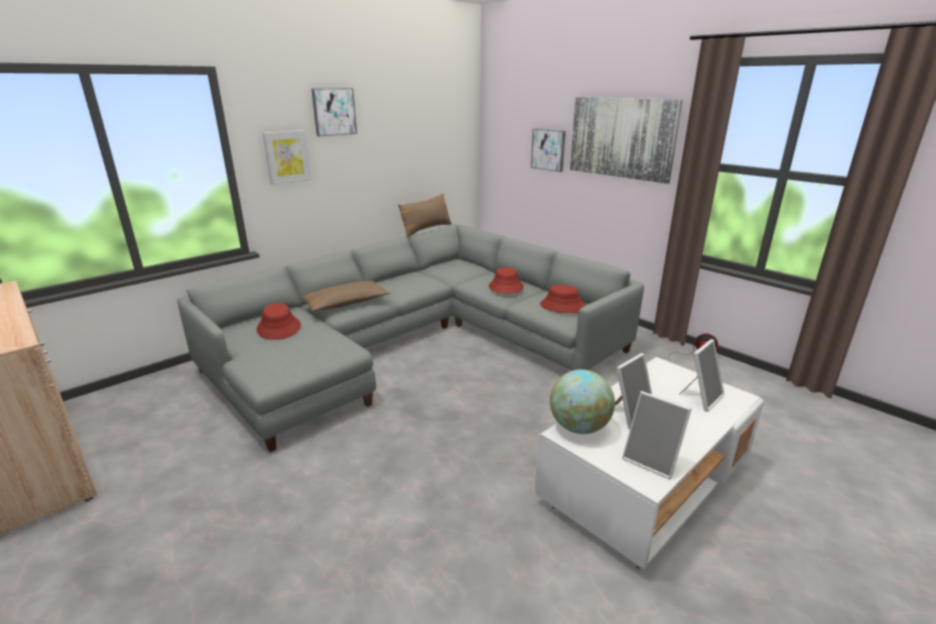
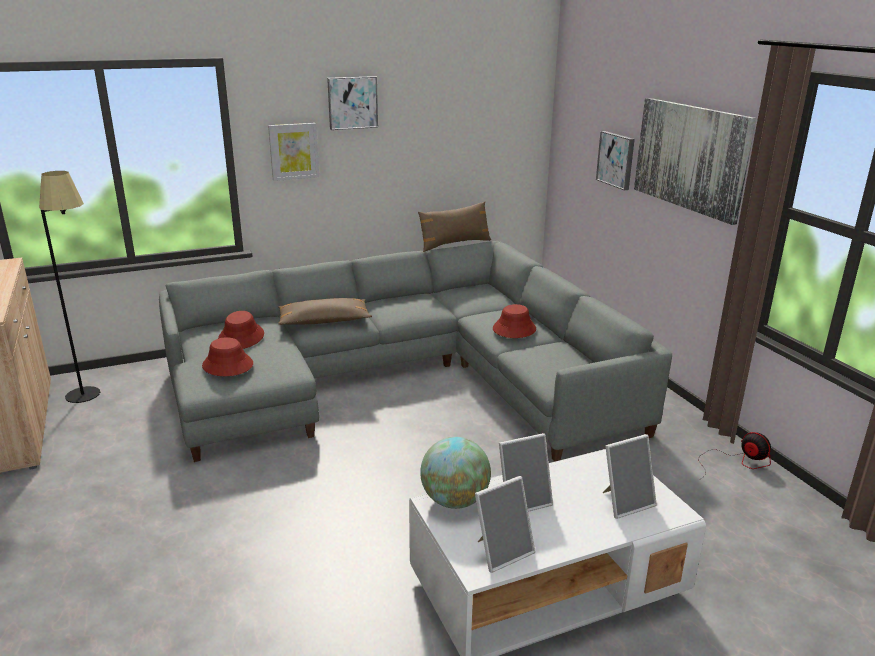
camera: 20 degrees right, 0 degrees up
red hat [540,285,586,313] -> red hat moved to [202,337,253,376]
picture frame [622,391,692,479] -> picture frame turned 90 degrees counterclockwise [475,476,535,573]
none -> black floor lamp [39,171,100,403]

